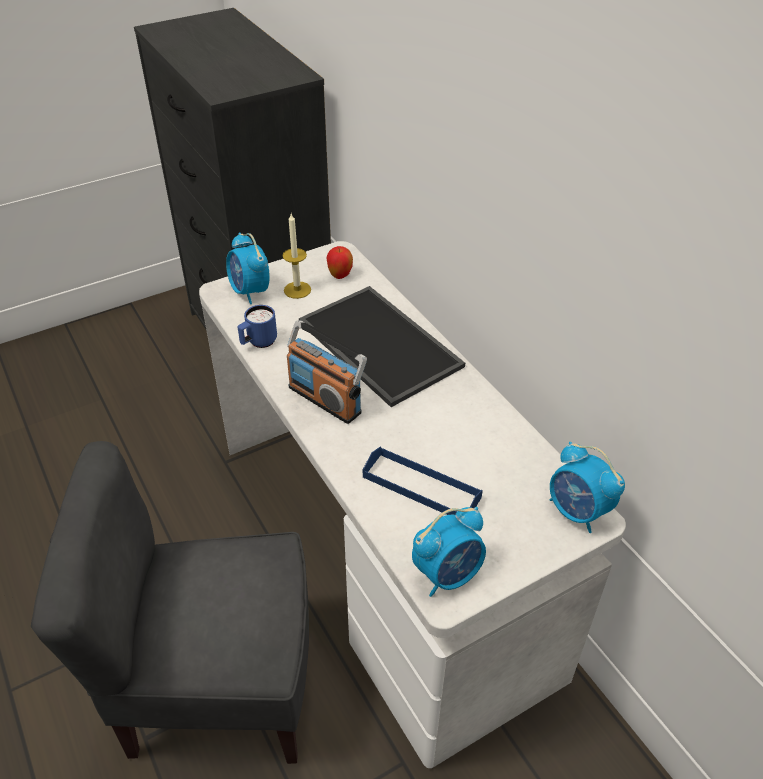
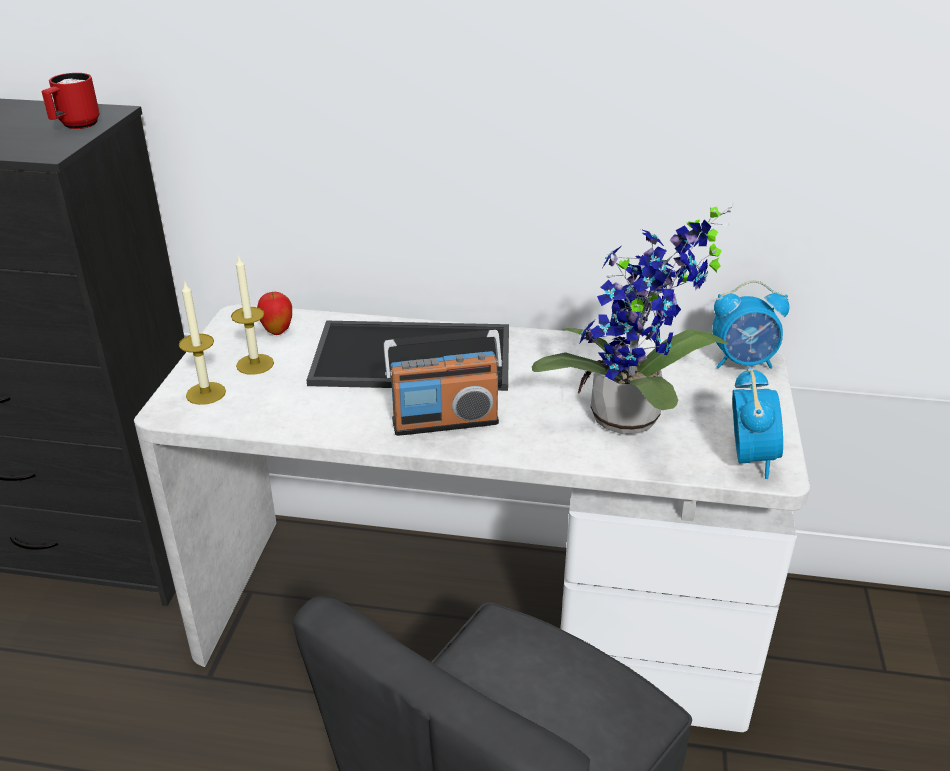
camera: 50 degrees left, 10 degrees down
alarm clock [226,233,270,304] -> candle [179,283,226,405]
blue mug [237,305,277,348] -> none
blue tray [363,446,483,515] -> potted plant [532,202,734,435]
none -> red mug [42,73,100,129]

